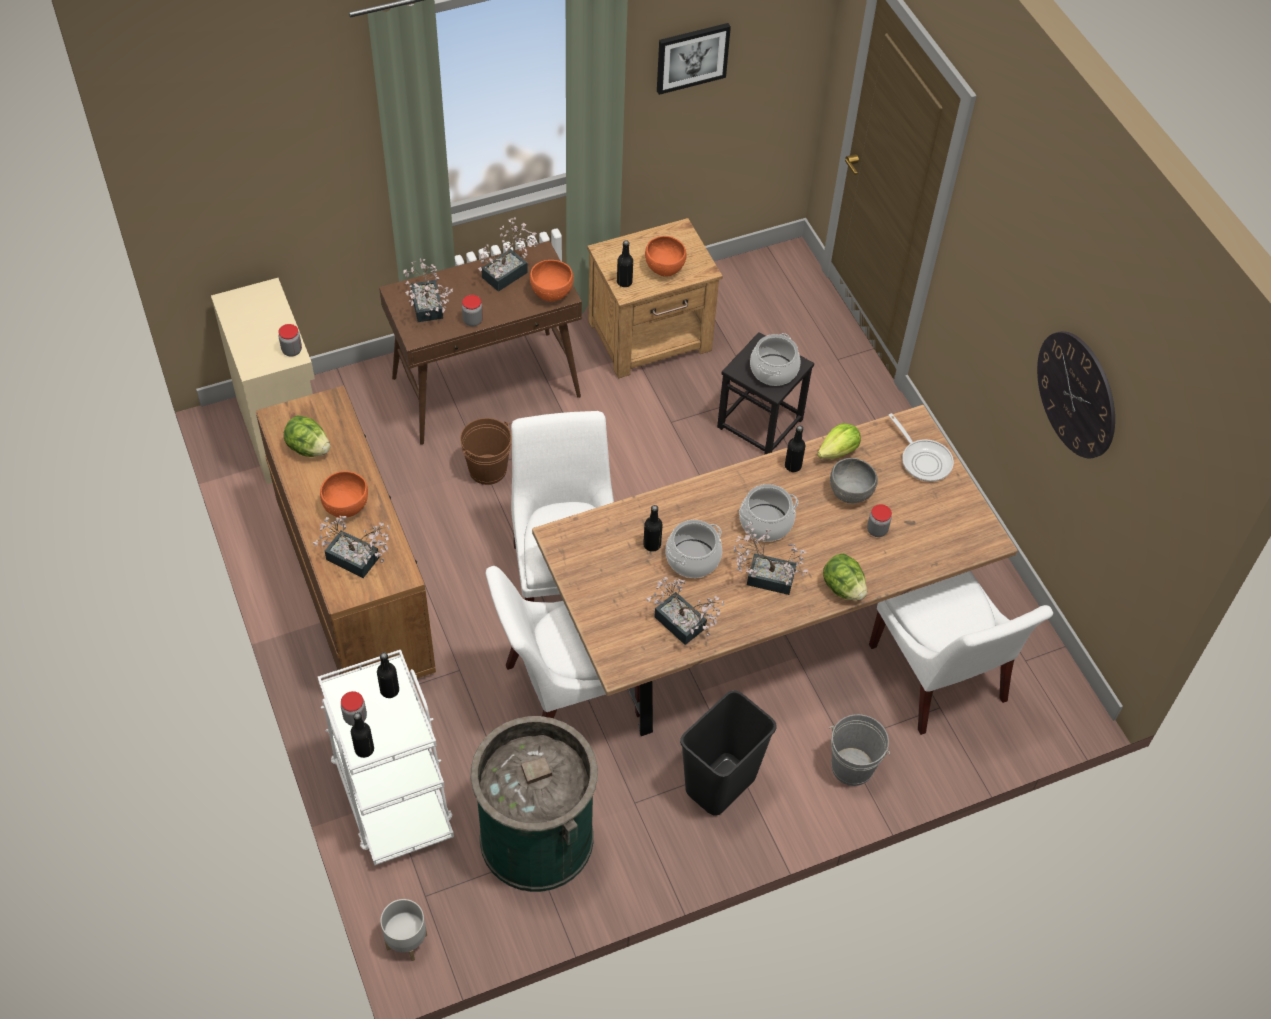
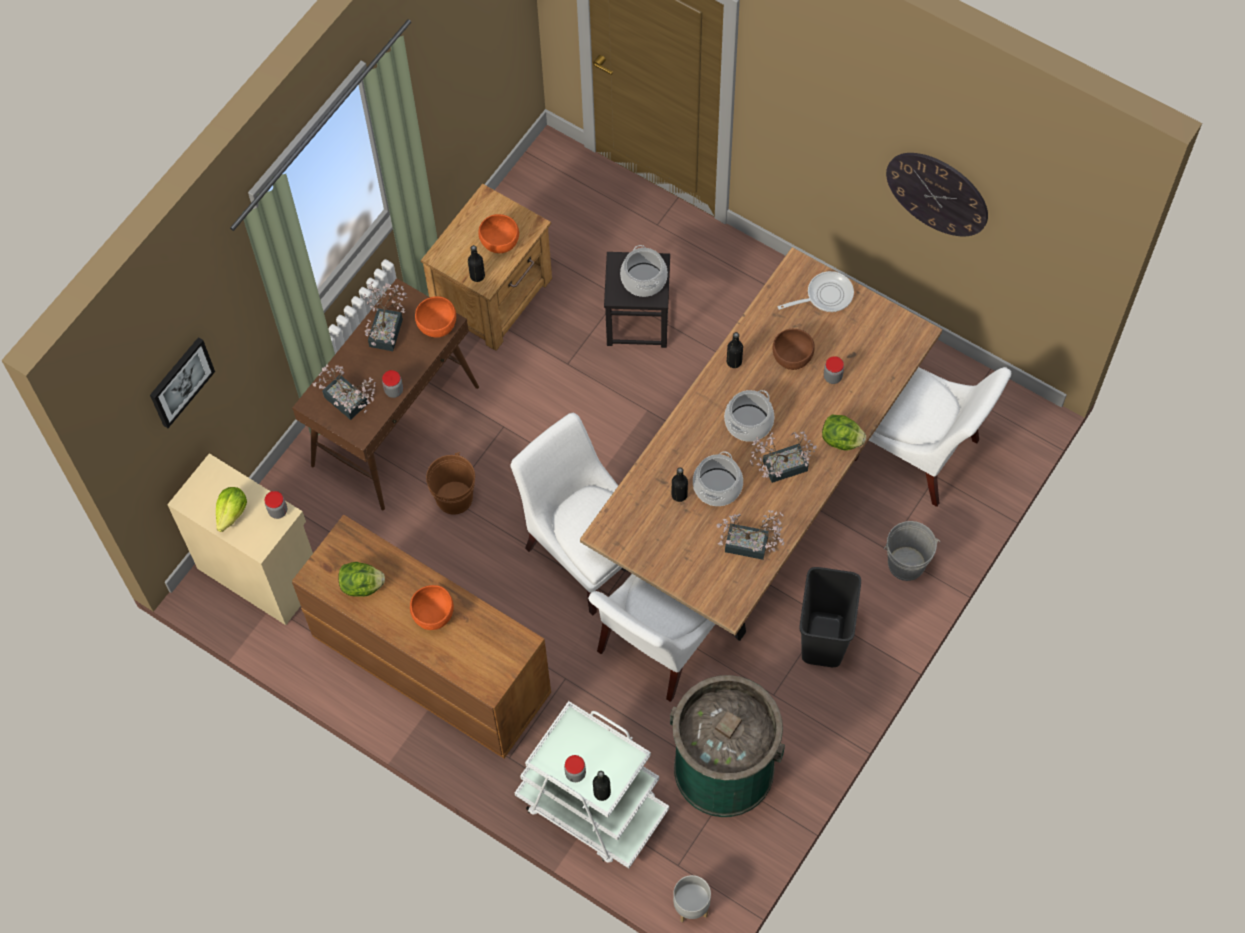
camera: 30 degrees left, 10 degrees up
potted plant [313,516,390,578] -> none
black bottle [377,652,399,698] -> none
picture [657,23,731,95] -> picture moved to [150,337,215,428]
lettuce [817,423,861,459] -> lettuce moved to [216,487,247,532]
grey bowl [830,458,878,503] -> brown bowl [772,329,814,370]
frying pan [888,413,954,482] -> frying pan turned 45 degrees counterclockwise [778,271,854,312]

